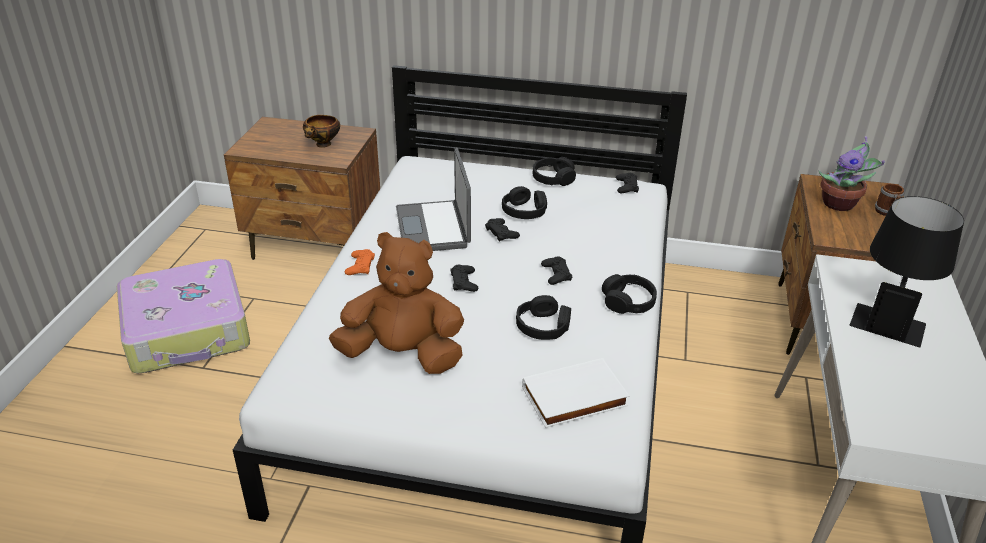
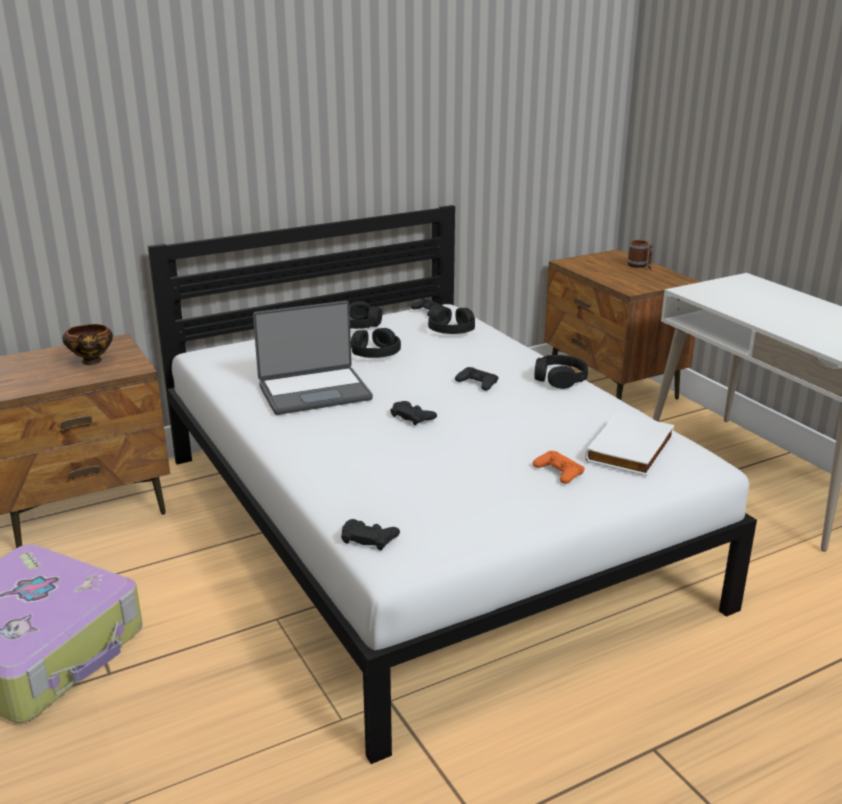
camera: 40 degrees left, 10 degrees down
brown plush toy [329,232,464,374] -> none
orange game controller [345,249,375,275] -> orange game controller moved to [533,451,585,484]
laptop [396,147,471,251] -> laptop turned 60 degrees counterclockwise [253,301,373,415]
black game controller [485,218,520,242] -> black game controller moved to [341,519,400,550]
black headphones [516,295,571,340] -> black headphones moved to [428,307,475,334]
potted plant [819,136,885,211] -> none
black table lamp [850,196,964,347] -> none

